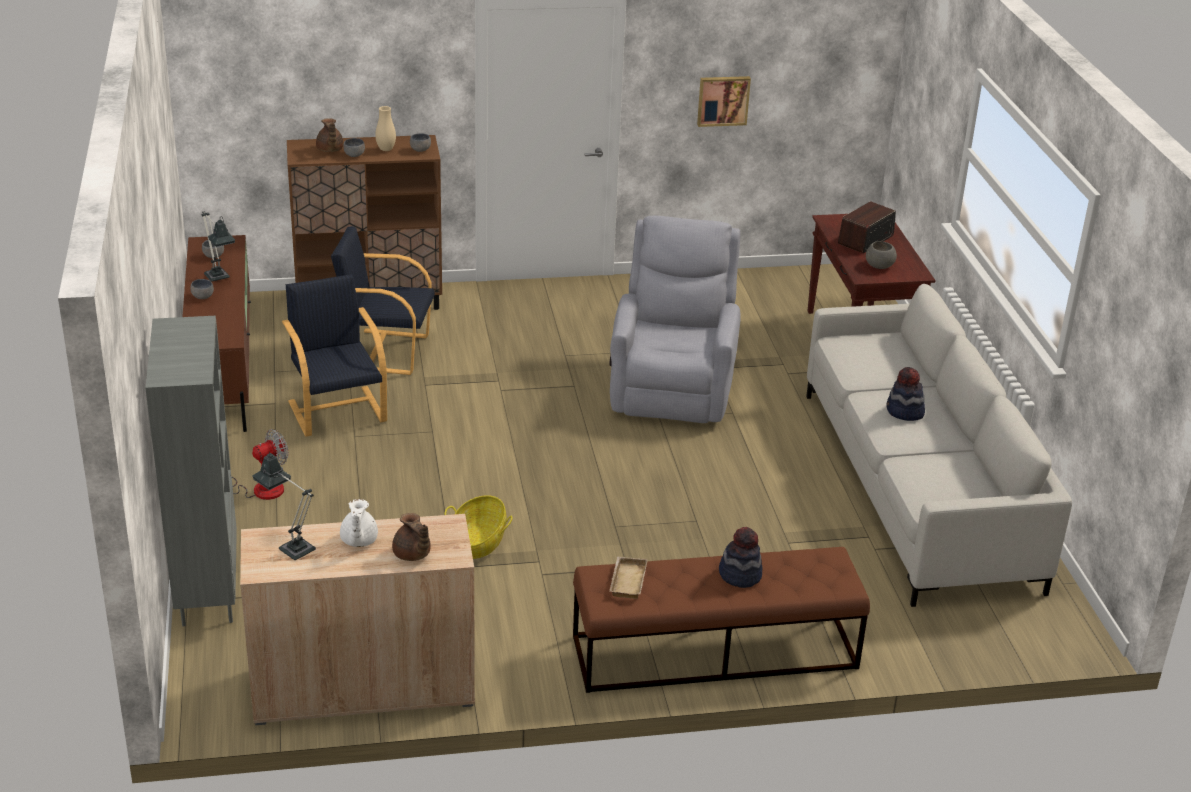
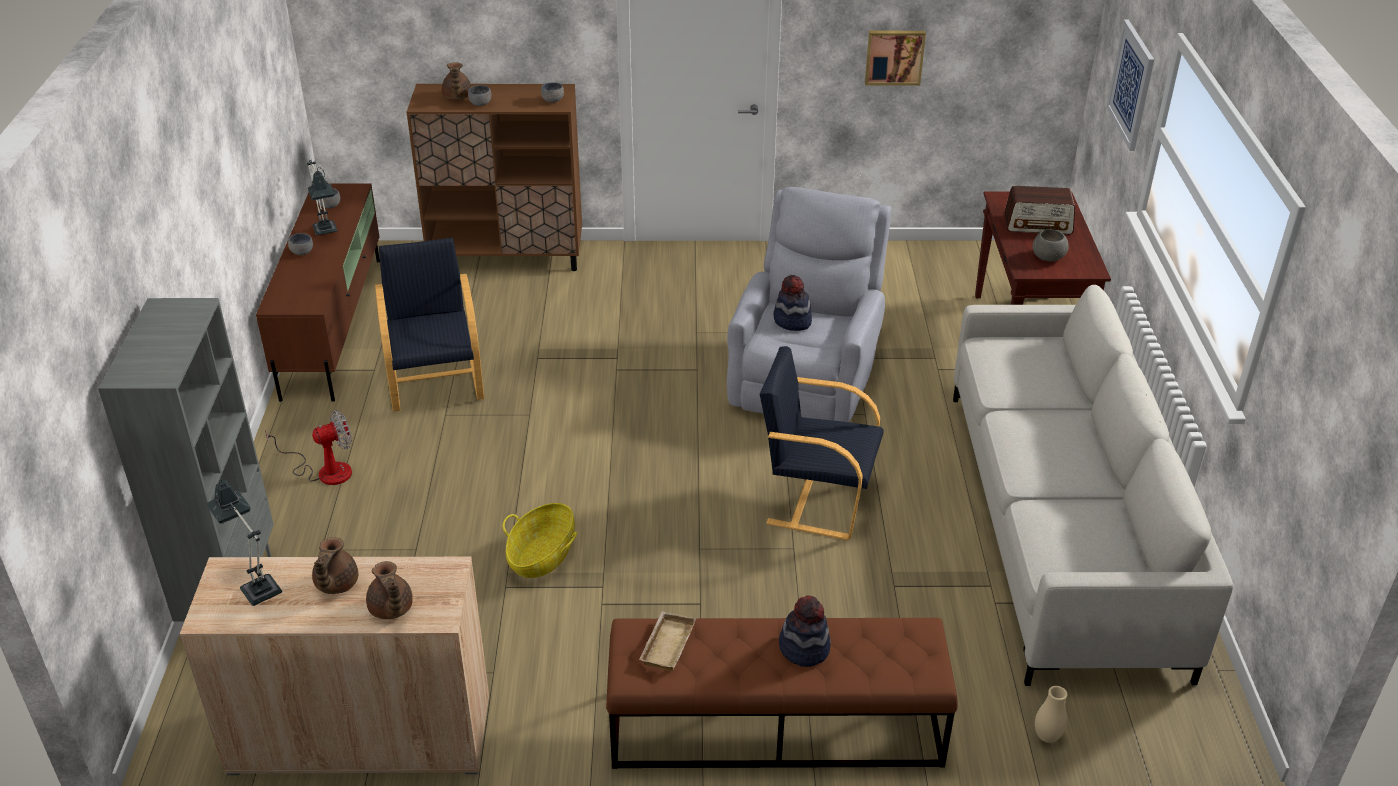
camera: 10 degrees right, 5 degrees up
black armchair [331,226,435,375] -> black armchair moved to [760,346,884,540]
white teapot [340,499,378,547] -> brown teapot [312,537,358,594]
beige vase [375,106,396,151] -> beige vase moved to [1035,686,1067,743]
radio [838,201,896,253] -> radio turned 135 degrees counterclockwise [1004,186,1075,234]
hat [886,367,925,421] -> hat moved to [774,275,812,331]
none -> picture [1106,19,1154,151]

